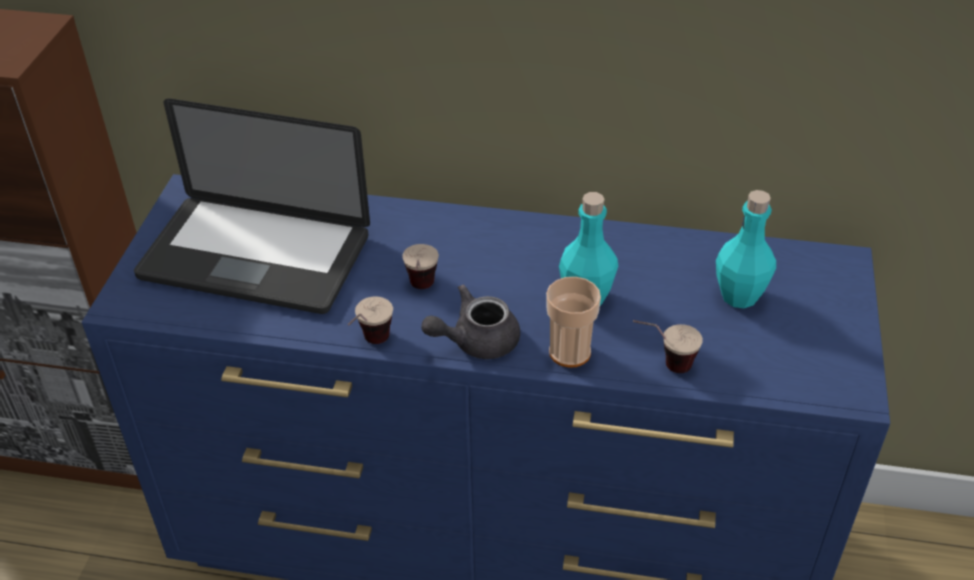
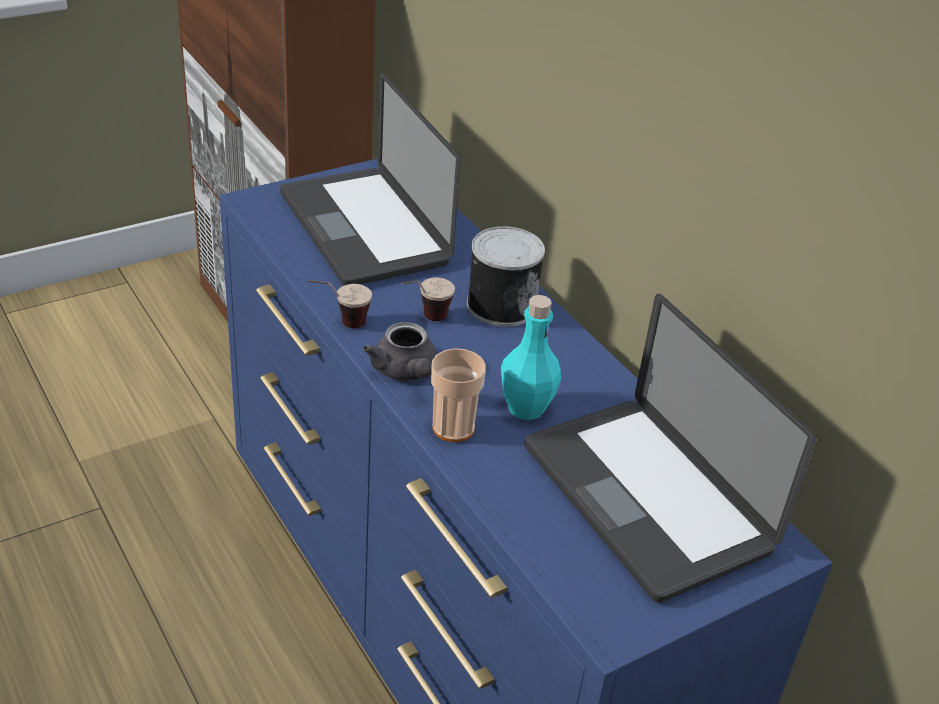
camera: 45 degrees right, 5 degrees down
grey teapot [421,285,520,359] -> grey teapot turned 135 degrees counterclockwise [363,322,437,381]
cup [633,320,703,373] -> none
turquoise bottle [716,190,776,308] -> laptop [525,294,816,603]
none -> can [467,226,545,327]

